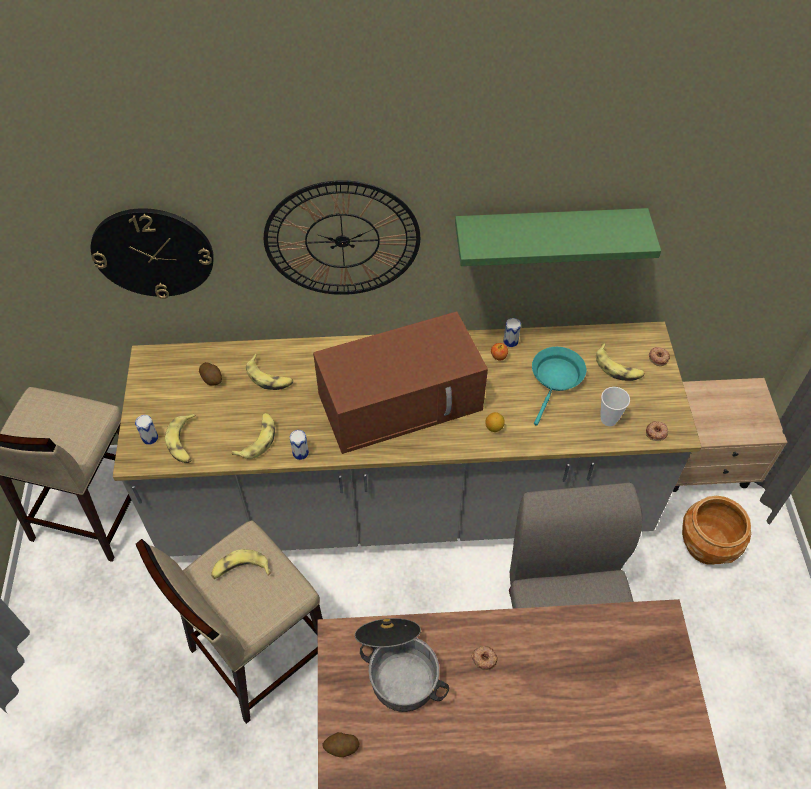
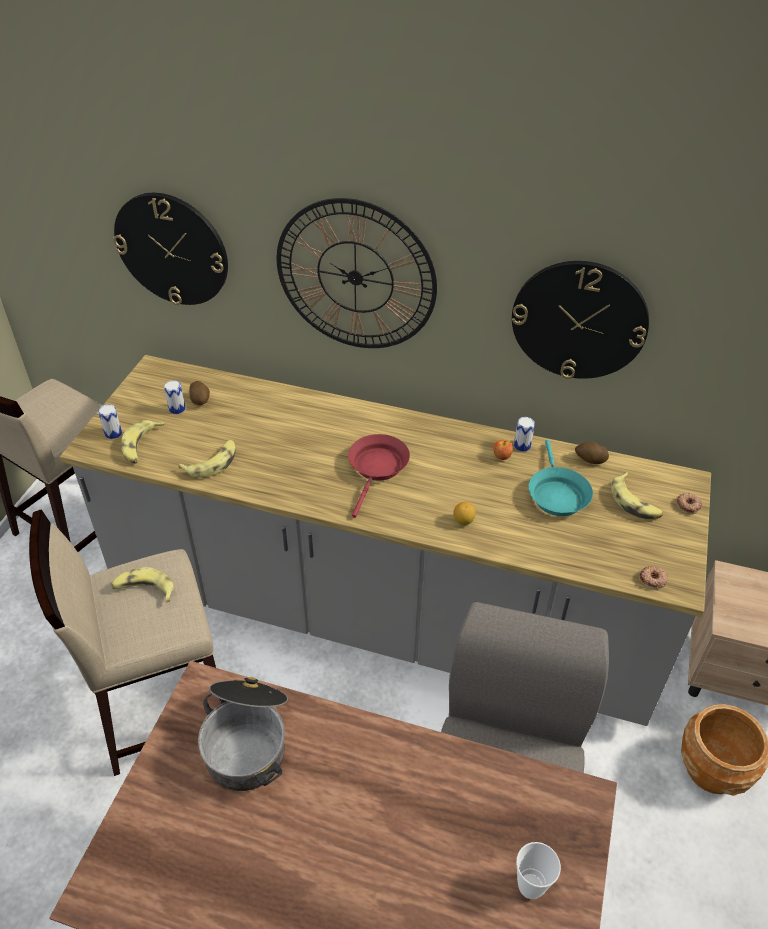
camera: 20 degrees right, 10 degrees down
banana [246,354,293,390] -> none
can [290,430,309,460] -> can moved to [164,380,186,414]
brown microwave [313,311,488,454] -> red frying pan [348,434,410,518]
potato [322,732,360,757] -> potato moved to [575,441,609,464]
green shelf [455,208,661,266] -> wall clock [512,261,649,379]
donut [472,646,498,670] -> none
turquoise frying pan [532,347,586,426] -> turquoise frying pan turned 135 degrees clockwise [528,440,593,516]
cup [600,387,630,426] -> cup moved to [516,842,561,899]

